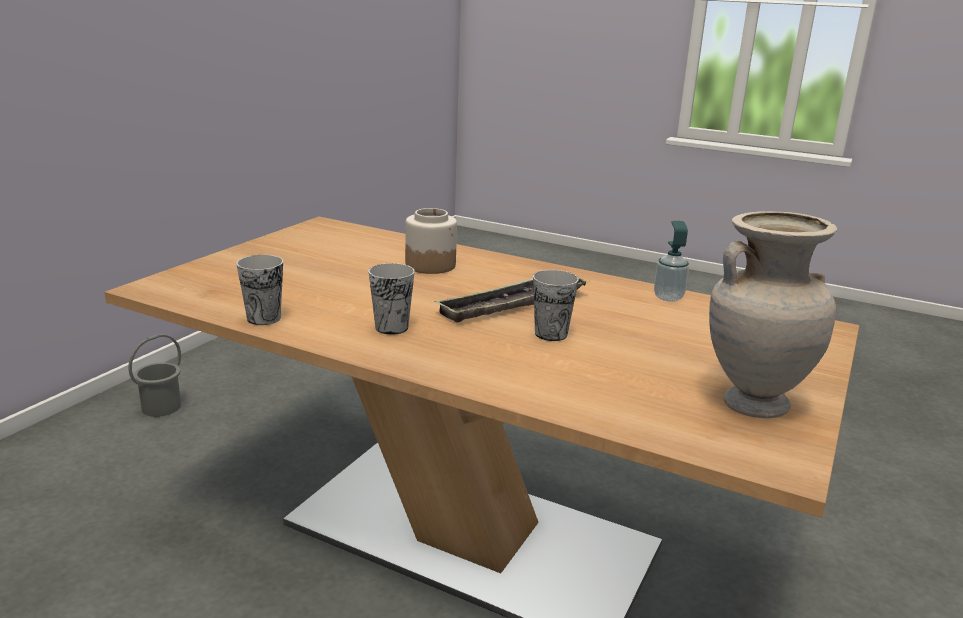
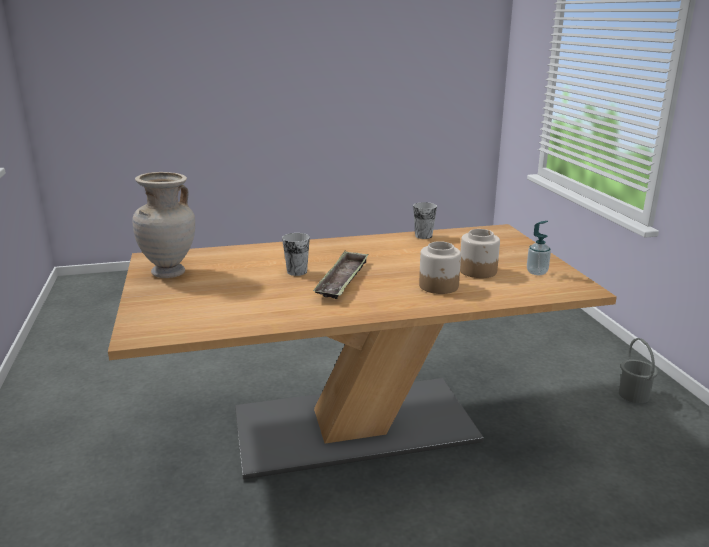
camera: 140 degrees right, 0 degrees up
cup [369,263,415,335] -> none
soap dispenser [654,221,689,302] -> soap dispenser moved to [527,221,551,275]
none -> jar [460,229,500,278]

